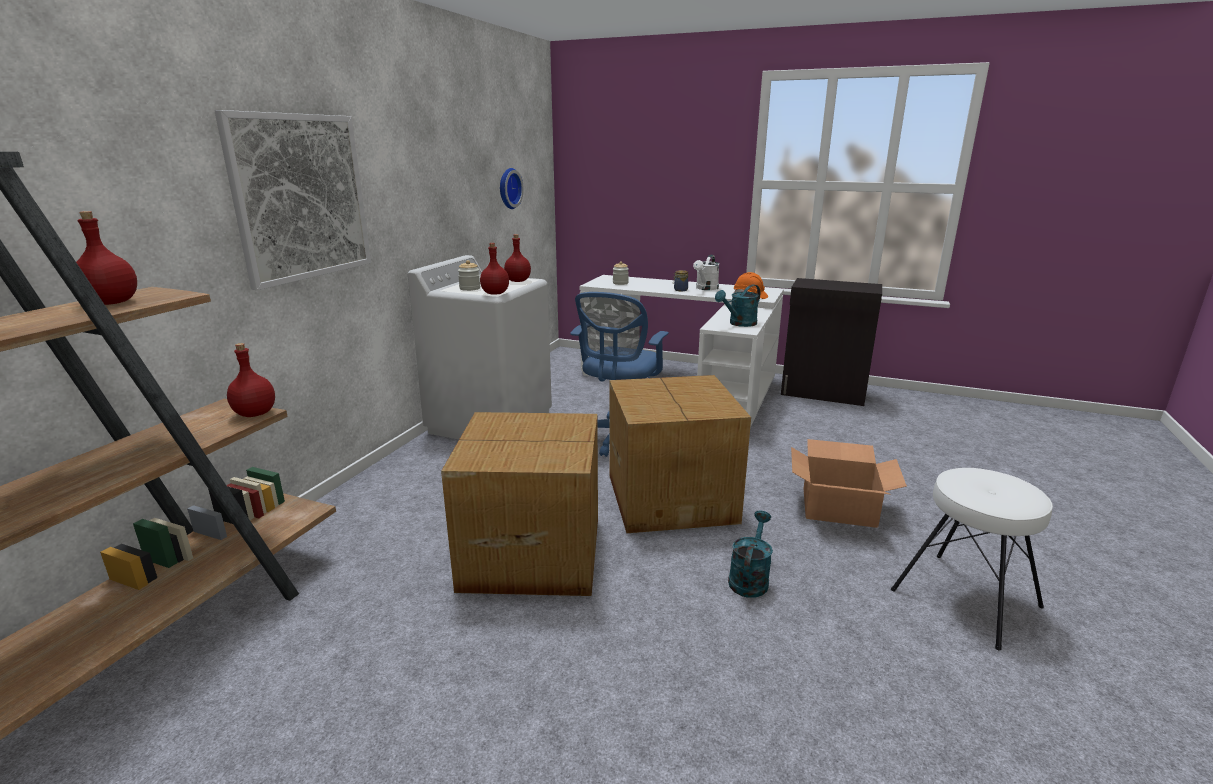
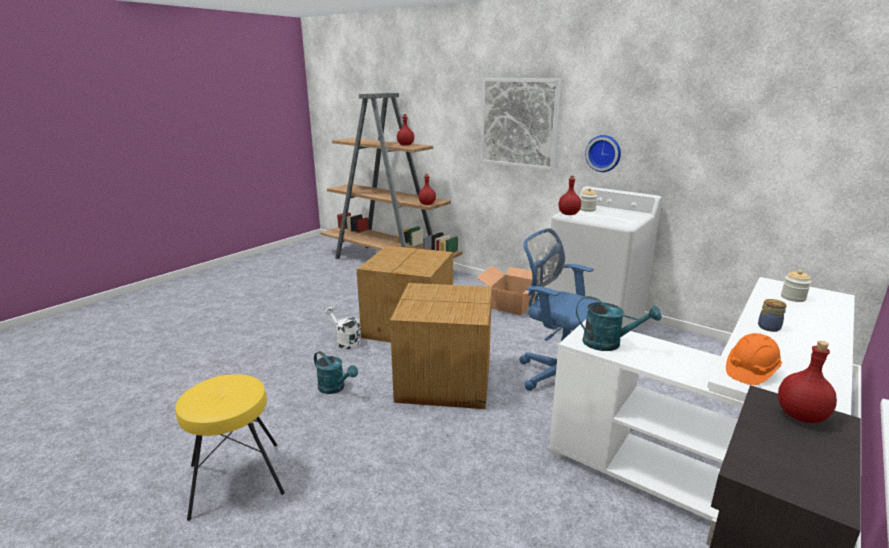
camera: 105 degrees right, 0 degrees up
wall clock [500,168,524,209] -> wall clock moved to [585,135,621,172]
red bottle [504,234,531,282] -> red bottle moved to [778,341,837,423]
white watering can [693,255,719,290] -> white watering can moved to [325,307,361,349]
turquoise watering can [715,284,760,327] -> turquoise watering can turned 135 degrees clockwise [576,296,661,351]
cardboard box [791,439,907,528] -> cardboard box moved to [476,266,546,315]
white stool [891,468,1053,650] -> yellow stool [175,374,285,521]

